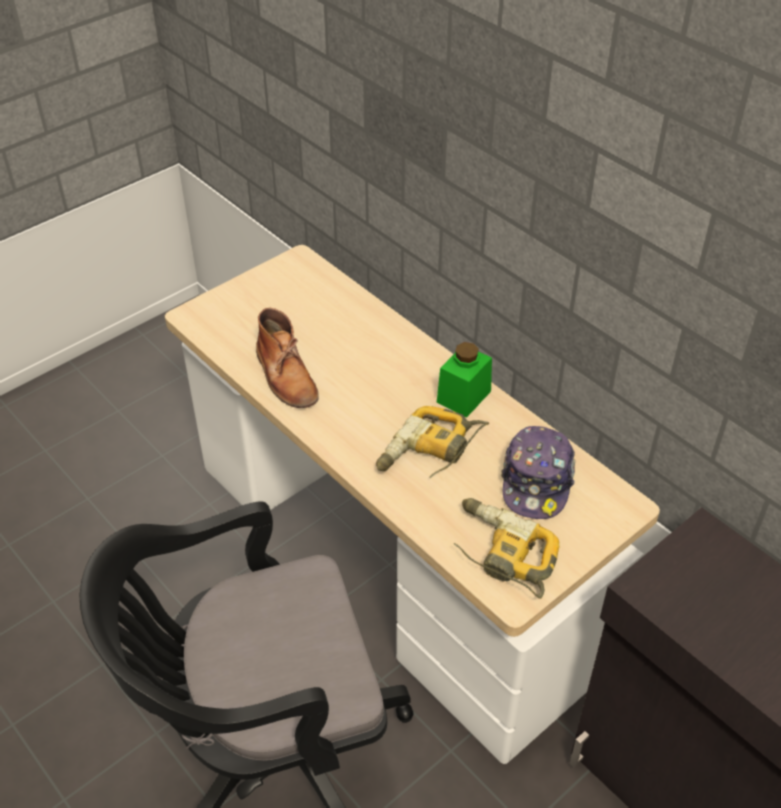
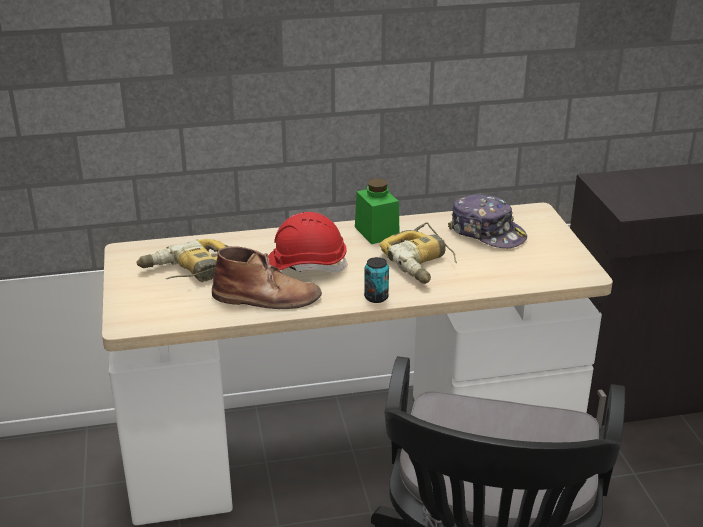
camera: 60 degrees left, 15 degrees down
power drill [454,498,560,599] -> power drill moved to [136,239,229,282]
none -> red hard hat [268,212,348,273]
none -> can [364,257,389,303]

